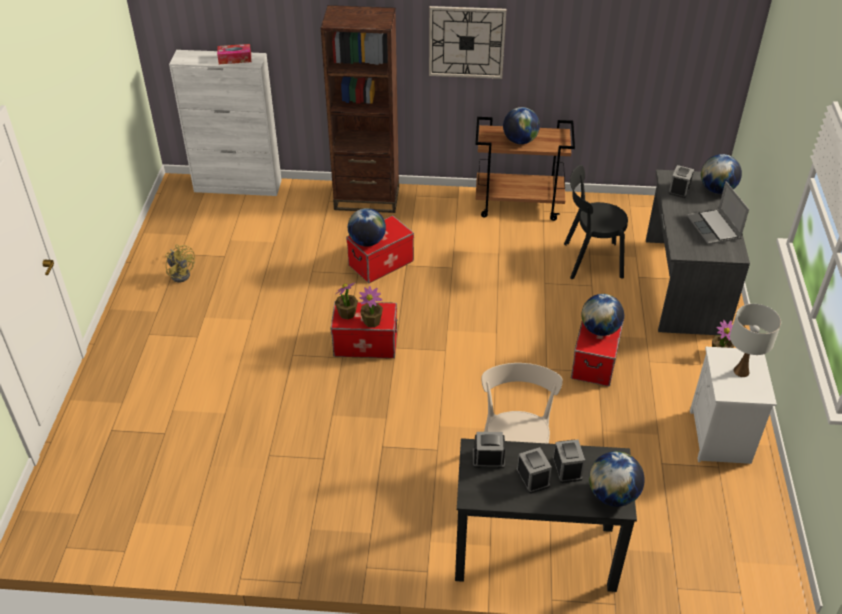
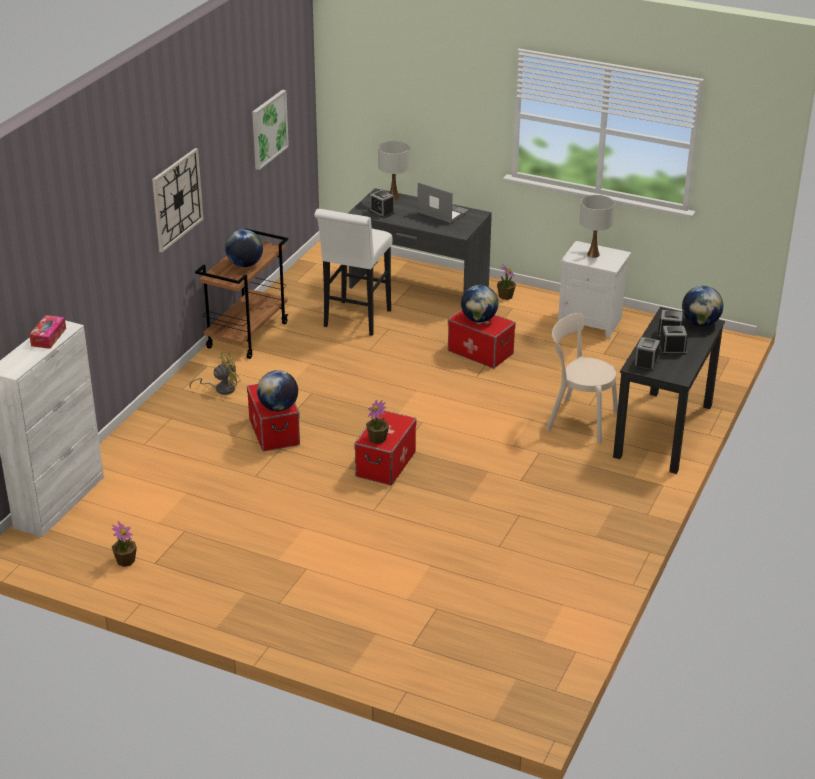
camera: 70 degrees left, 10 degrees down
yellow fan [165,245,195,283] -> yellow fan moved to [189,352,241,395]
brown bookcase [321,5,399,213] -> none
potted plant [359,286,383,328] -> potted plant moved to [112,521,137,567]
black chair [564,165,628,279] -> white stool [314,209,393,336]
laptop [687,181,749,245] -> laptop turned 150 degrees counterclockwise [417,182,469,223]
globe [701,154,742,194] -> white table lamp [378,140,410,201]
none -> picture [252,90,289,170]

